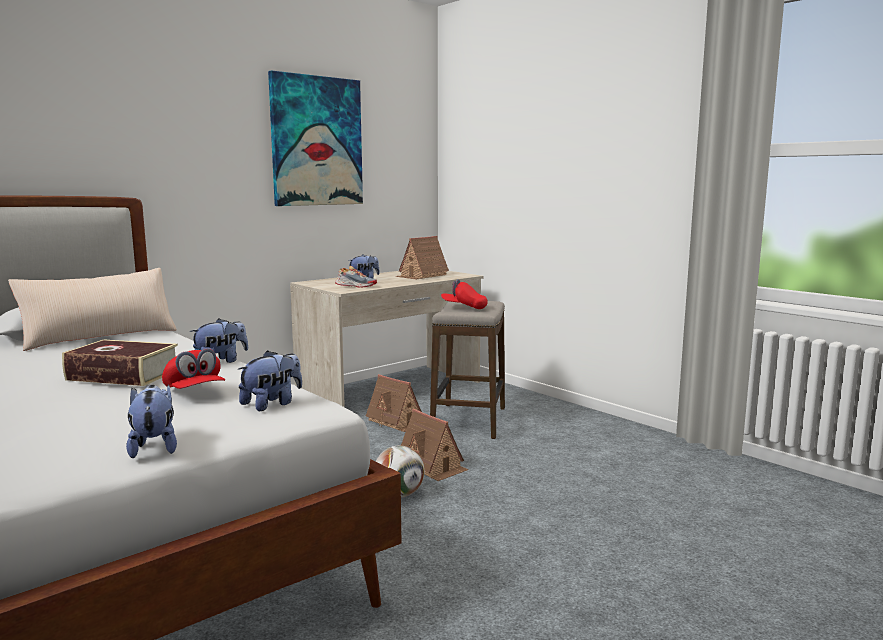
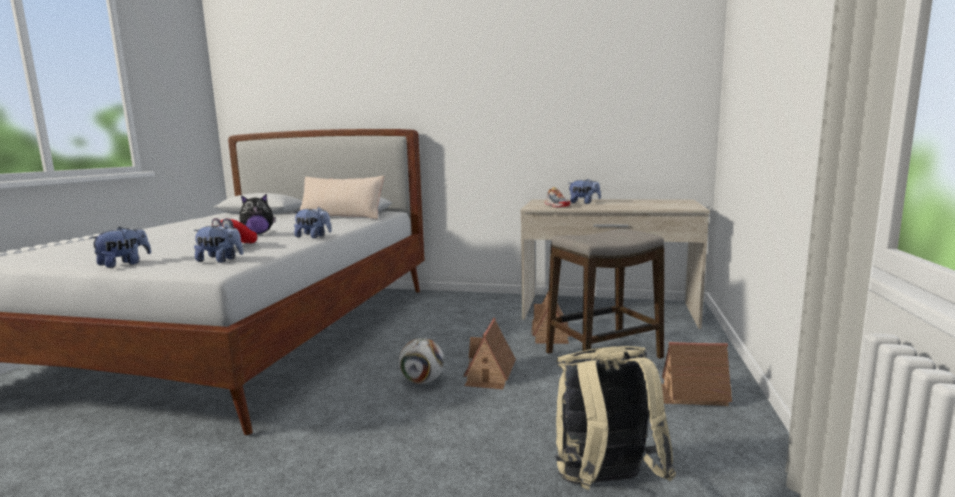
camera: 55 degrees right, 0 degrees up
book [62,340,178,386] -> plush toy [240,194,276,234]
picture [268,70,363,206] -> none
toy house [396,236,449,279] -> toy house moved to [661,342,732,406]
red cap [441,279,488,309] -> none
none -> beige backpack [555,346,676,490]

